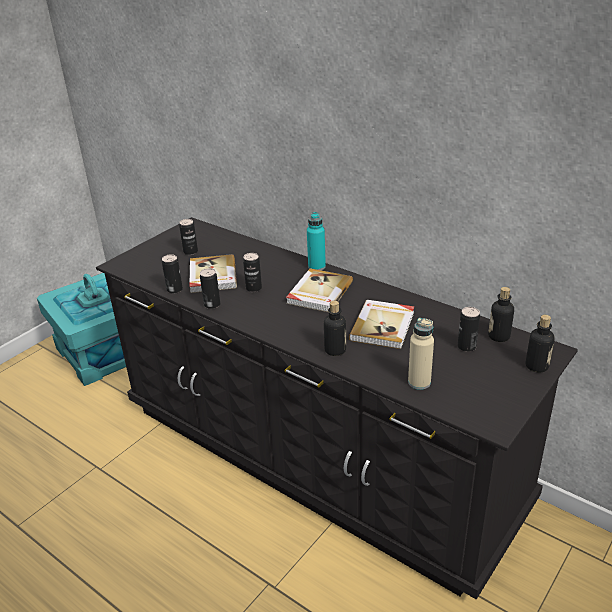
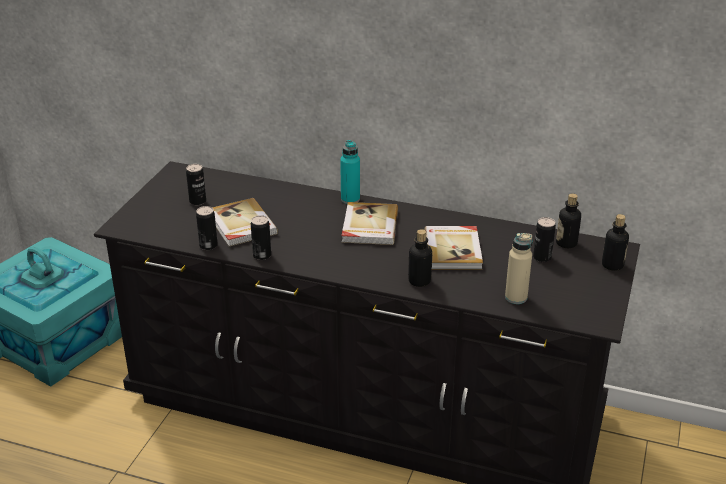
camera: 20 degrees left, 0 degrees up
can [243,253,262,292] -> none

